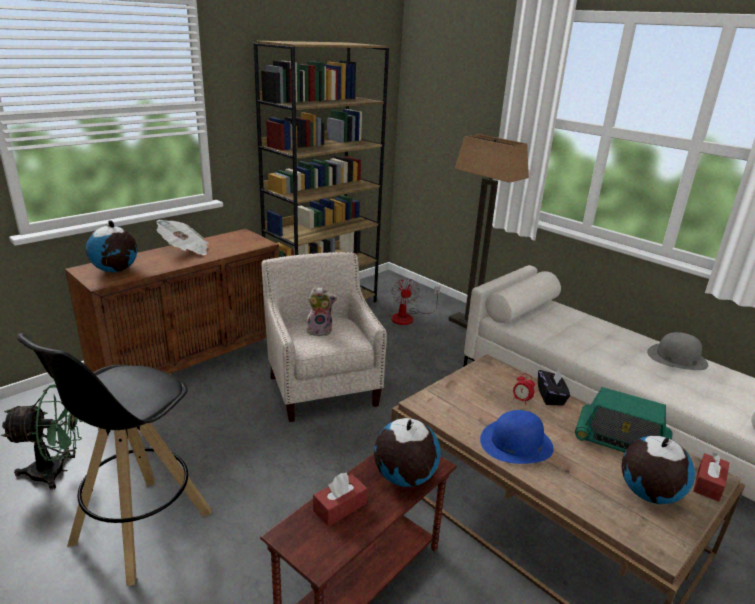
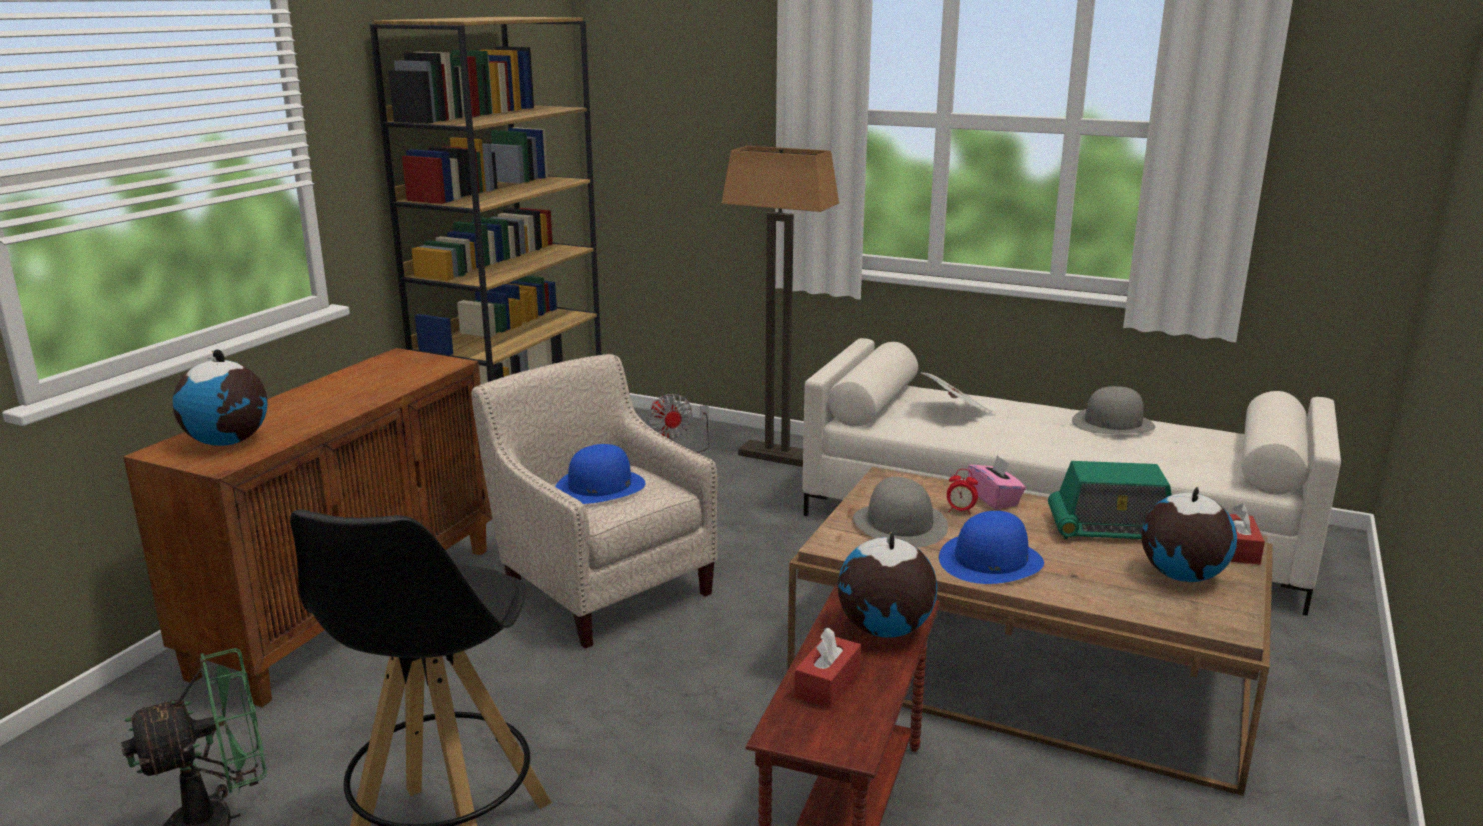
camera: 20 degrees left, 5 degrees down
newspaper [156,220,209,255] -> newspaper moved to [920,372,996,413]
plush toy [307,287,337,336] -> blue hat [555,444,646,504]
black tissue box [538,369,570,406] -> pink tissue box [968,455,1026,509]
none -> grey hat [853,477,948,547]

